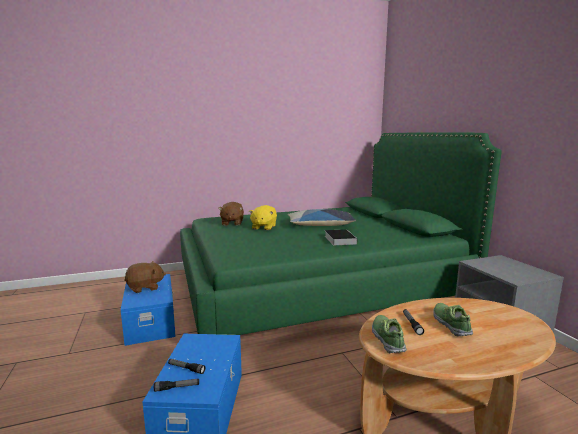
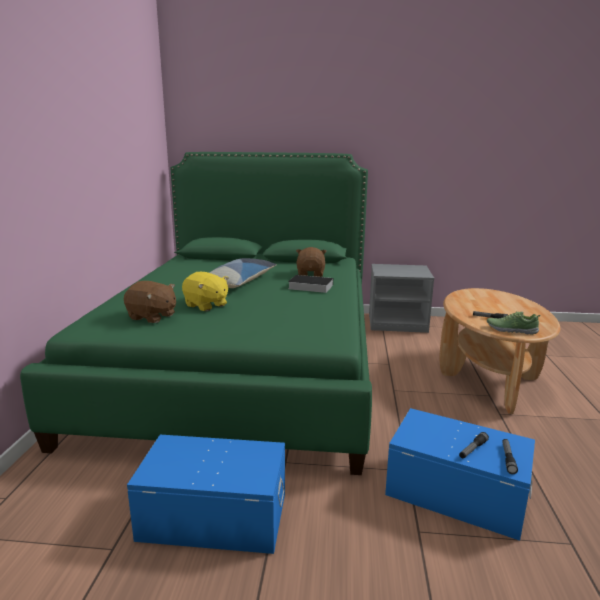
camera: 65 degrees left, 5 degrees up
brown plush toy [124,261,166,293] -> brown plush toy moved to [296,247,327,277]
shoe [433,303,473,337] -> none

